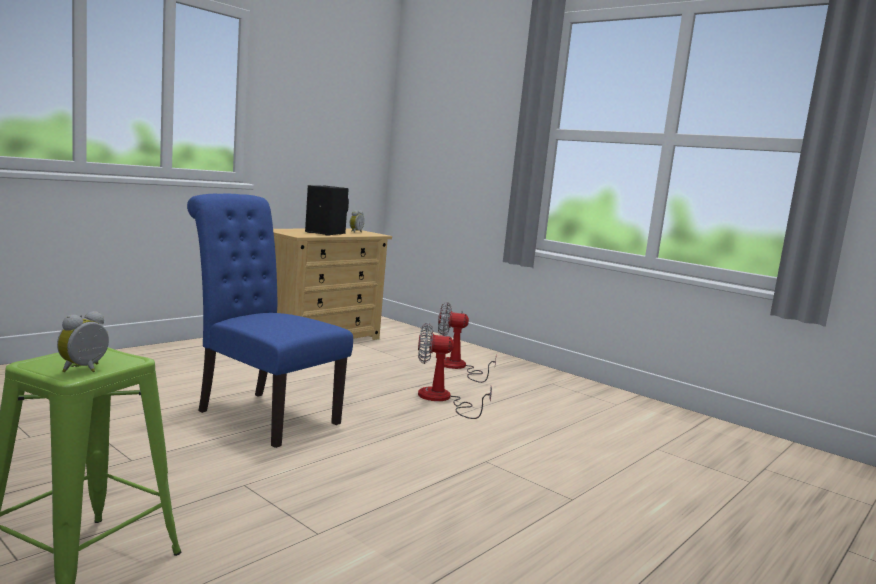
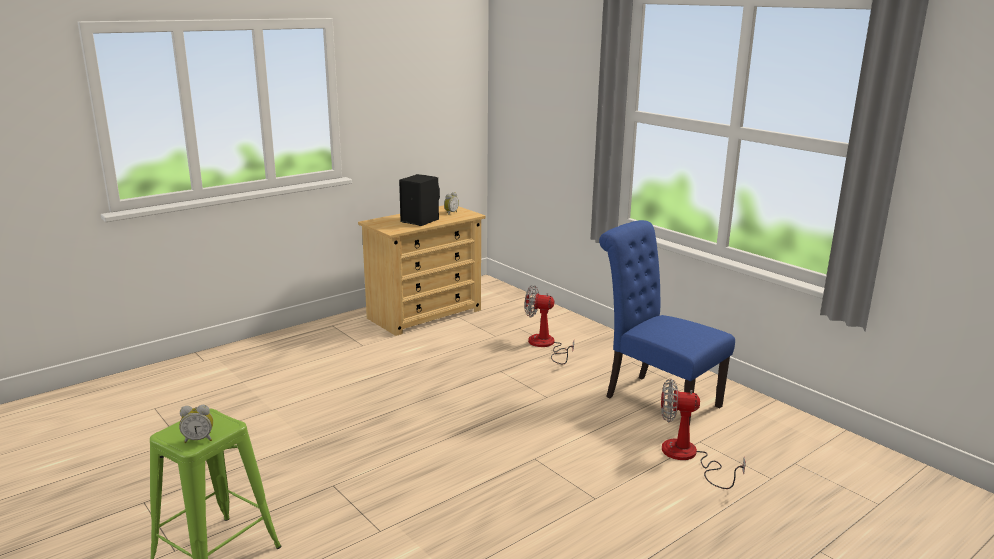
camera: 10 degrees right, 10 degrees up
alarm clock [57,311,109,372] -> alarm clock turned 135 degrees counterclockwise [179,405,213,443]
blue chair [187,194,353,448] -> blue chair moved to [599,220,735,428]
fan [418,323,492,419] -> fan moved to [661,379,746,489]

